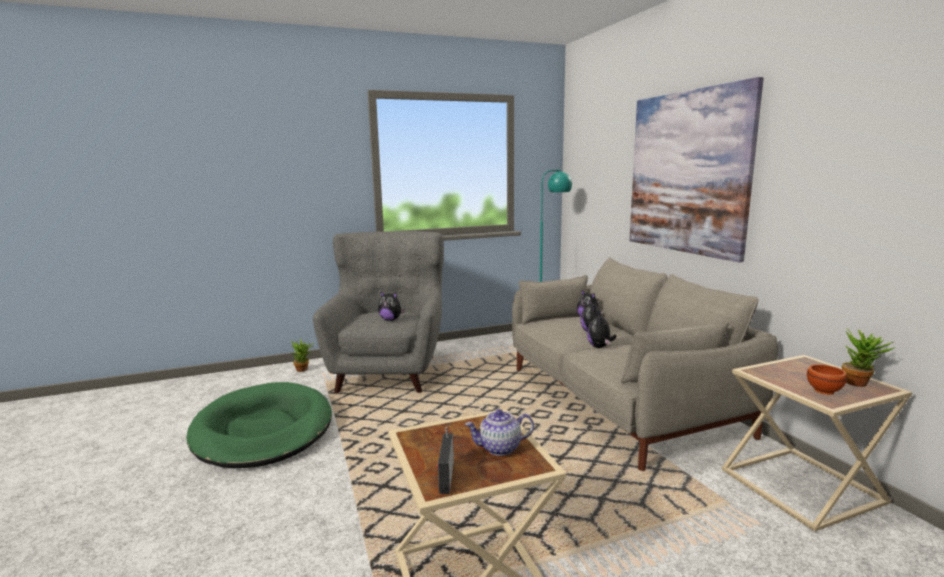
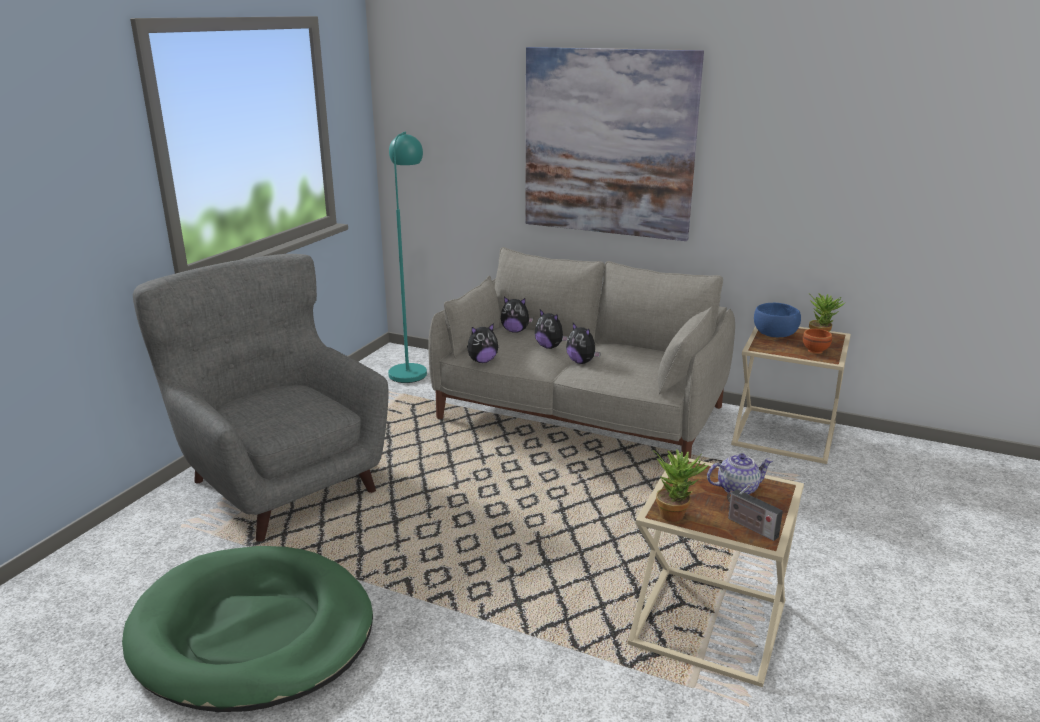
camera: 45 degrees left, 10 degrees up
potted plant [291,339,314,372] -> potted plant moved to [653,449,709,522]
plush toy [378,291,405,321] -> plush toy moved to [467,323,498,363]
teapot [465,409,534,456] -> teapot turned 135 degrees counterclockwise [707,453,773,495]
none -> blue bowl [754,303,801,337]

